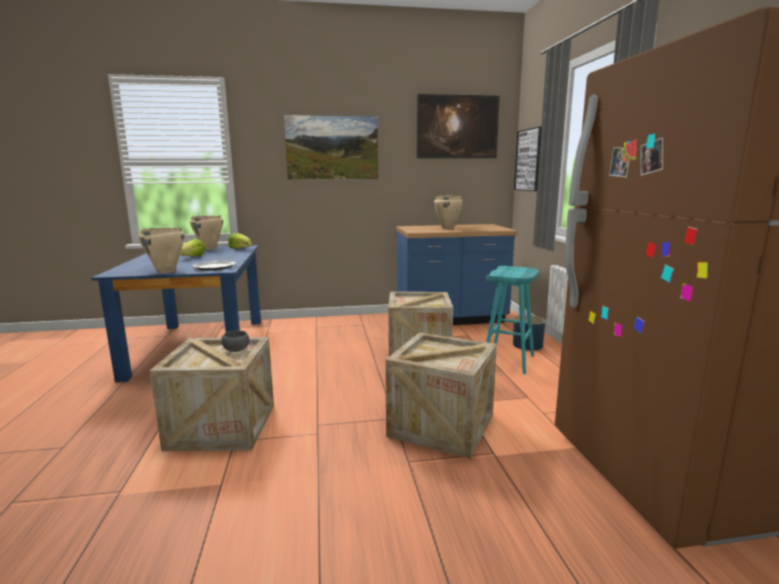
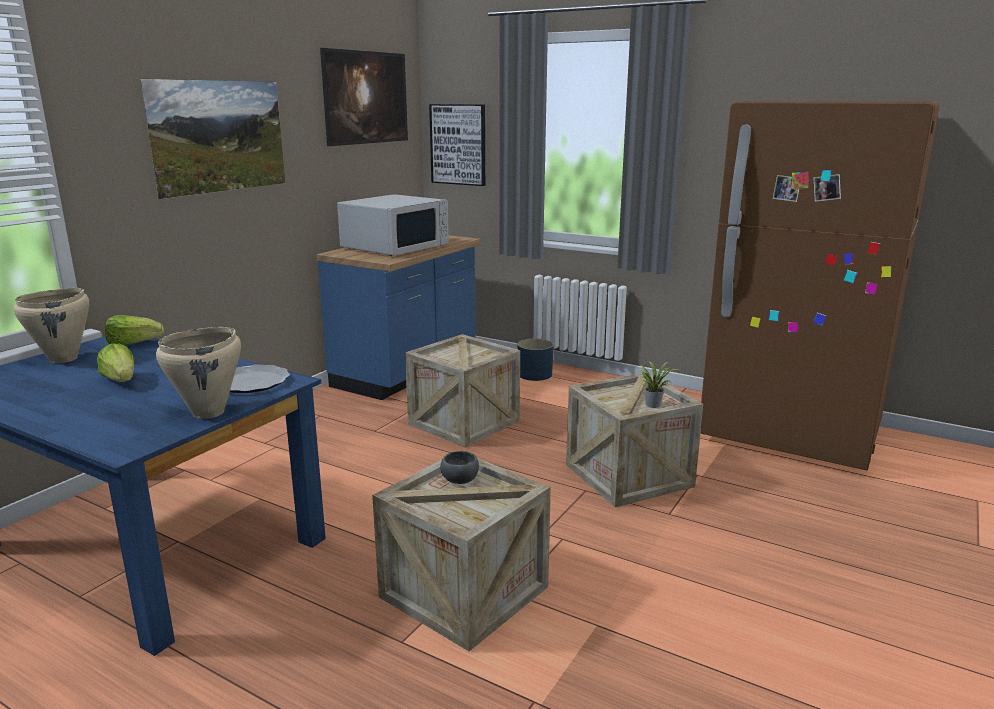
camera: 50 degrees left, 5 degrees up
beige cooking pot [434,195,463,229] -> white microwave [337,194,449,256]
turquoise stool [486,266,539,374] -> none
none -> potted plant [640,361,678,408]

